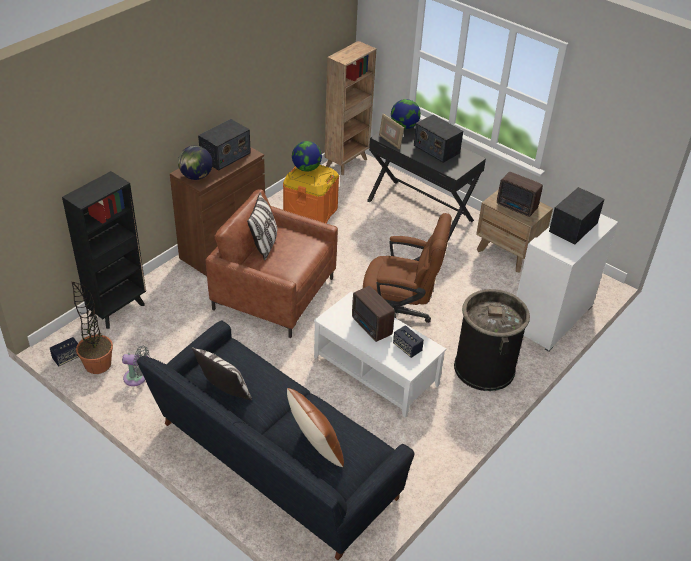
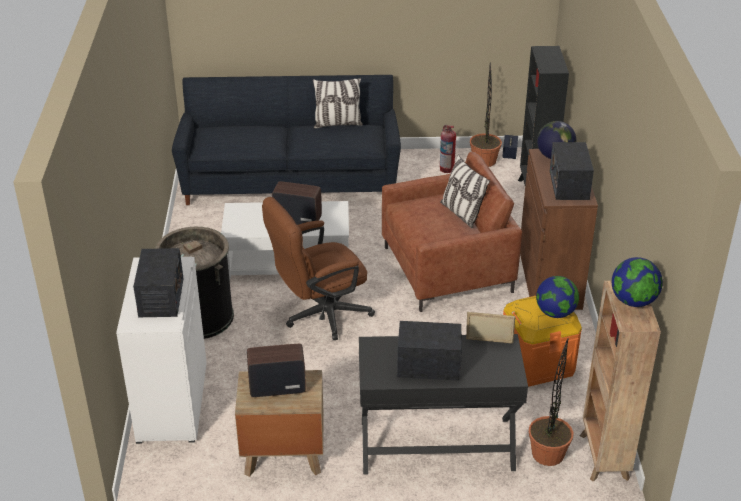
camera: 140 degrees right, 5 degrees down
grey fan [122,346,150,386] -> fire extinguisher [440,125,456,173]
brown pillow [287,388,344,467] -> none
globe [391,99,421,129] -> globe moved to [612,257,663,307]
speaker [393,325,424,358] -> none
none -> potted plant [529,338,573,466]

